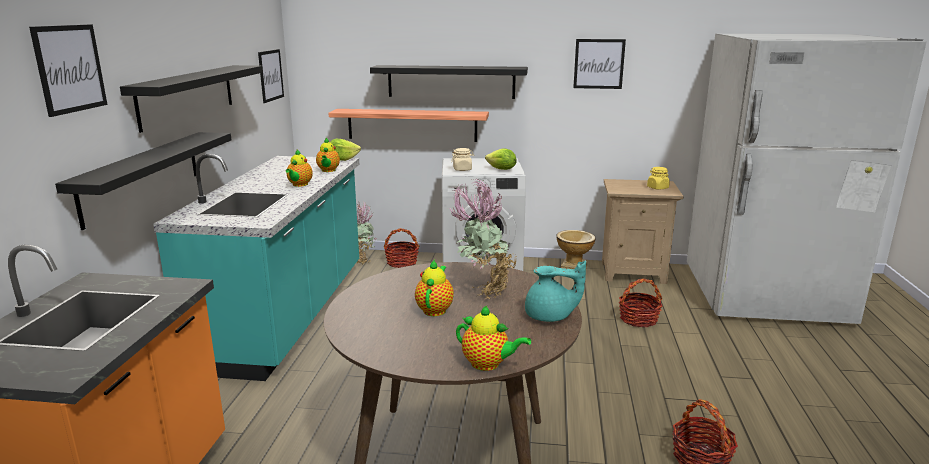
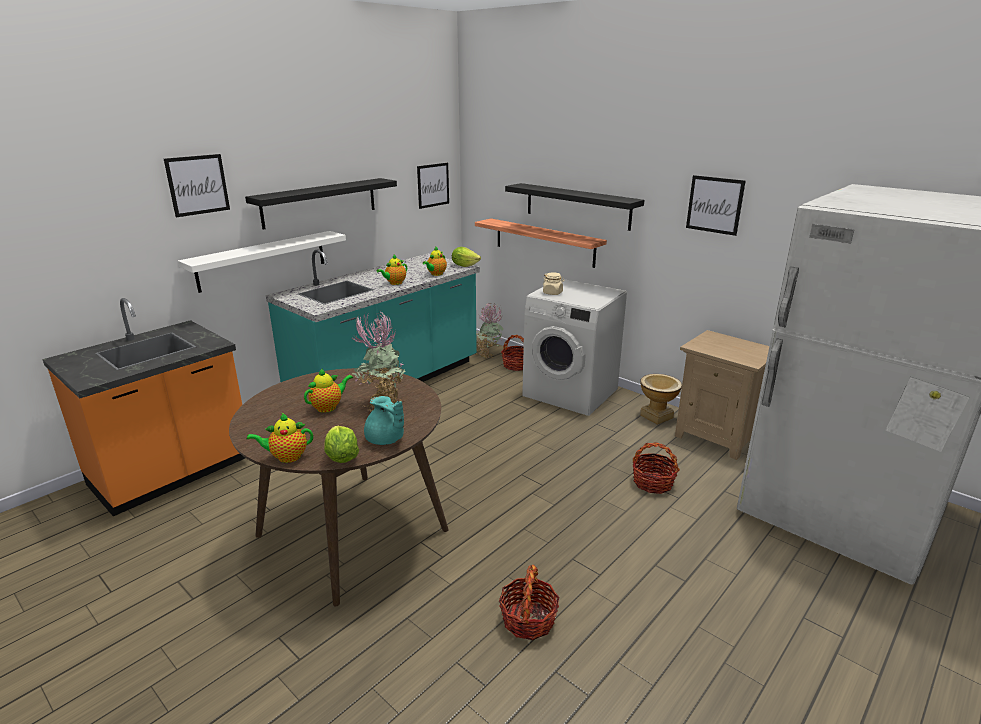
camera: 35 degrees right, 5 degrees up
black shelf [55,132,231,230] -> white shelf [178,231,346,293]
teapot [456,306,531,371] -> teapot turned 105 degrees clockwise [247,413,313,463]
lettuce [485,149,516,170] -> lettuce moved to [324,426,359,463]
yellow jar [647,167,670,190] -> none

